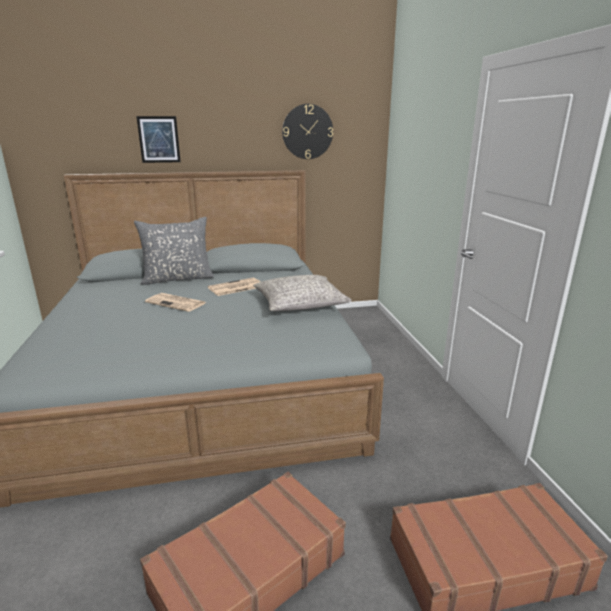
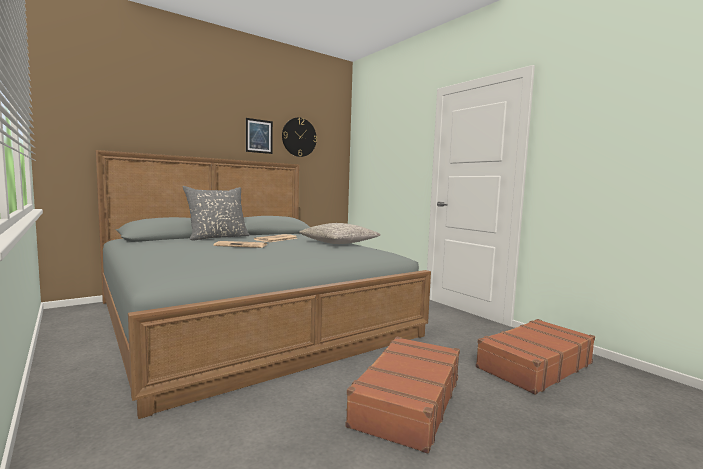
camera: 25 degrees left, 15 degrees down
picture [136,116,181,163] -> picture moved to [246,118,273,154]

